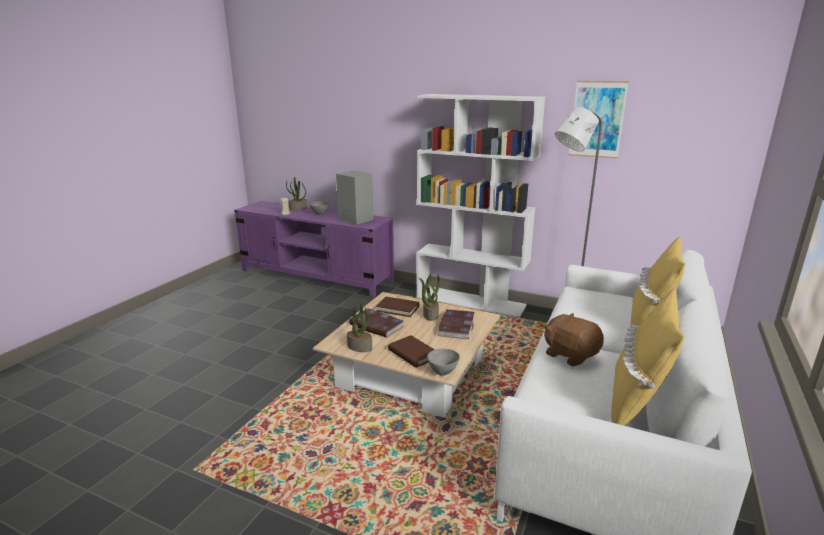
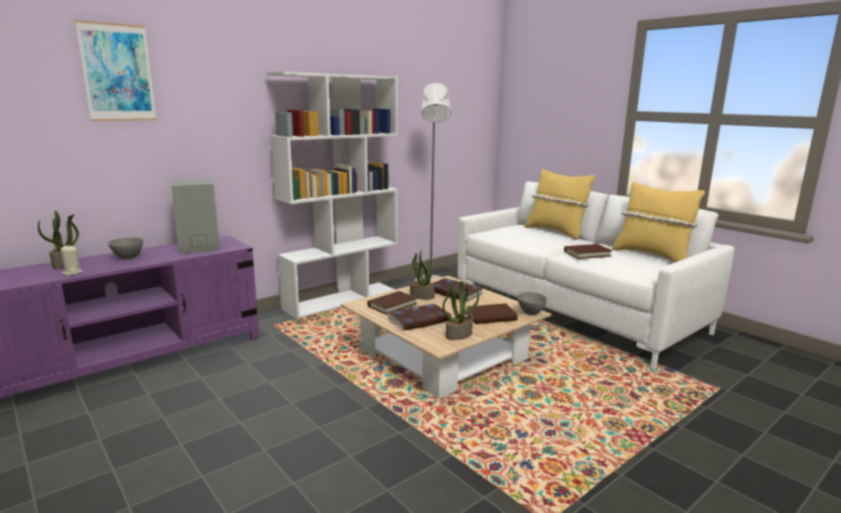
camera: 65 degrees left, 5 degrees down
brown plush toy [544,313,604,367] -> brown book [564,244,612,259]
picture [569,81,629,159] -> picture moved to [75,20,157,121]

